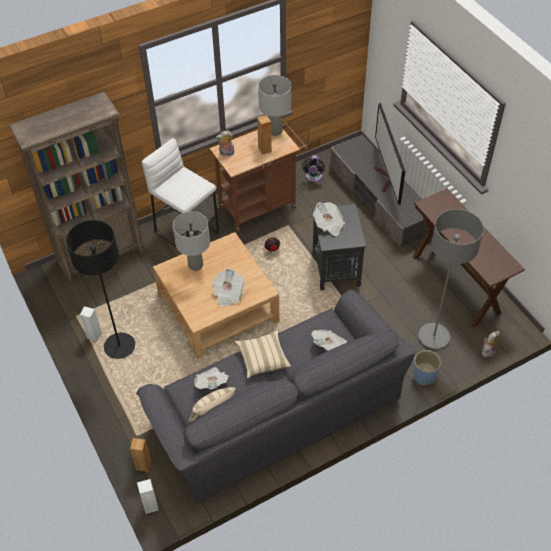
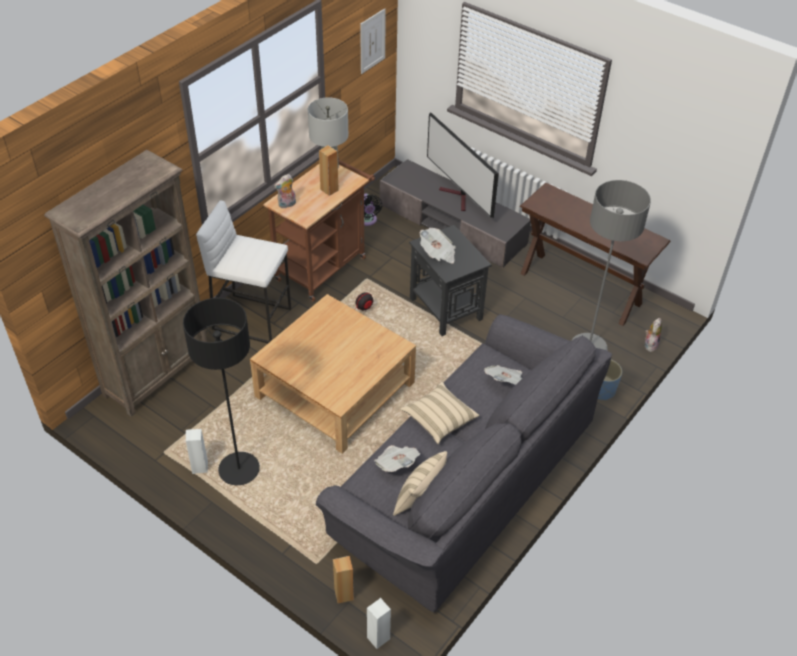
camera: 25 degrees left, 5 degrees down
grey table lamp [173,211,210,271] -> none
newspaper [212,268,245,307] -> none
none -> picture [360,8,386,74]

